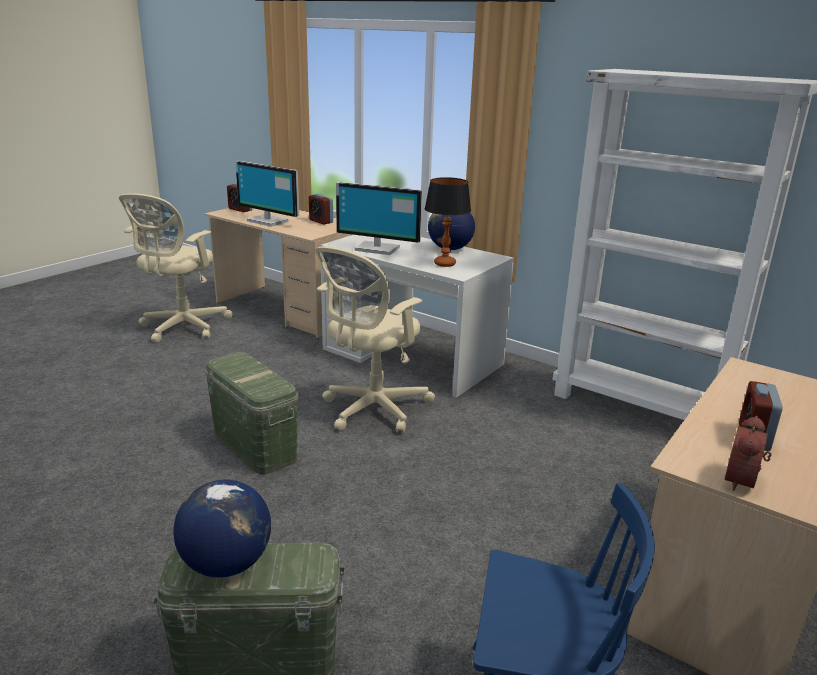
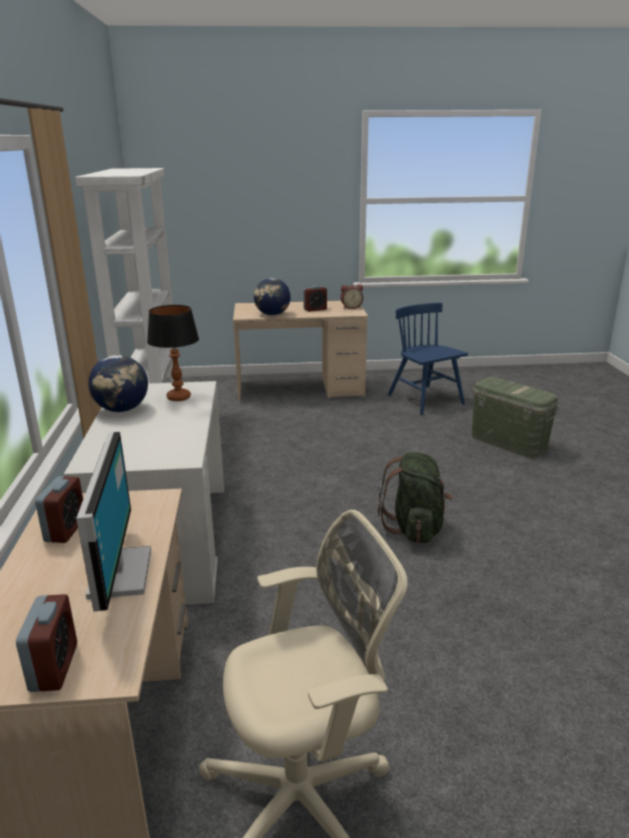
camera: 130 degrees left, 0 degrees up
globe [173,479,271,578] -> globe moved to [254,278,291,315]
green storage box [205,352,298,474] -> green backpack [378,452,453,543]
beige office chair [315,246,435,433] -> none
monitor [336,182,423,255] -> none

